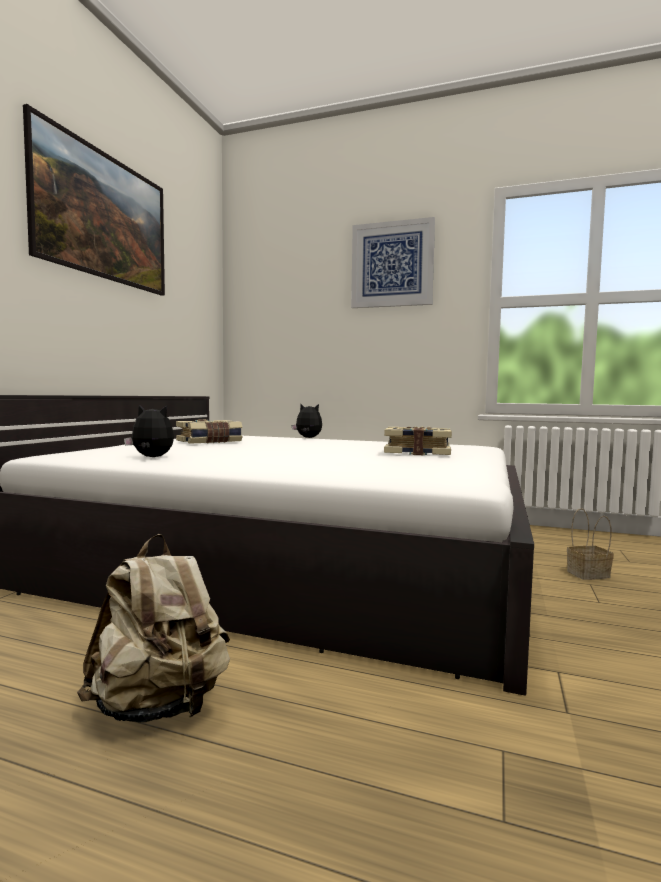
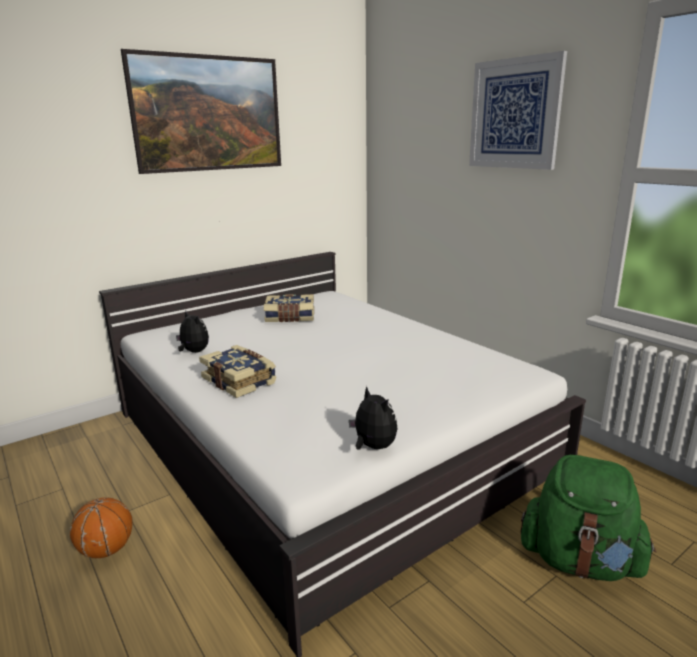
camera: 35 degrees right, 15 degrees up
beige backpack [77,534,230,723] -> basketball [70,498,133,558]
plush toy [292,404,322,438] -> plush toy moved to [349,386,398,450]
book [384,426,452,455] -> book moved to [199,345,277,398]
basket [567,508,614,580] -> green backpack [521,455,656,581]

